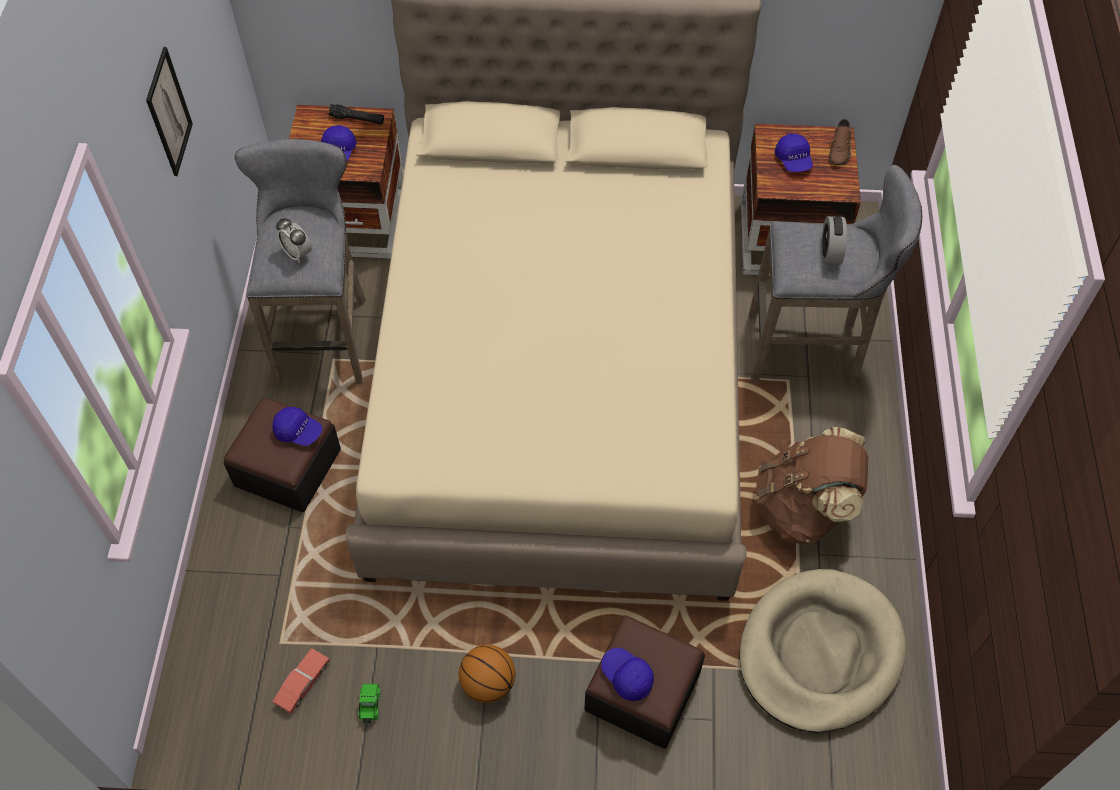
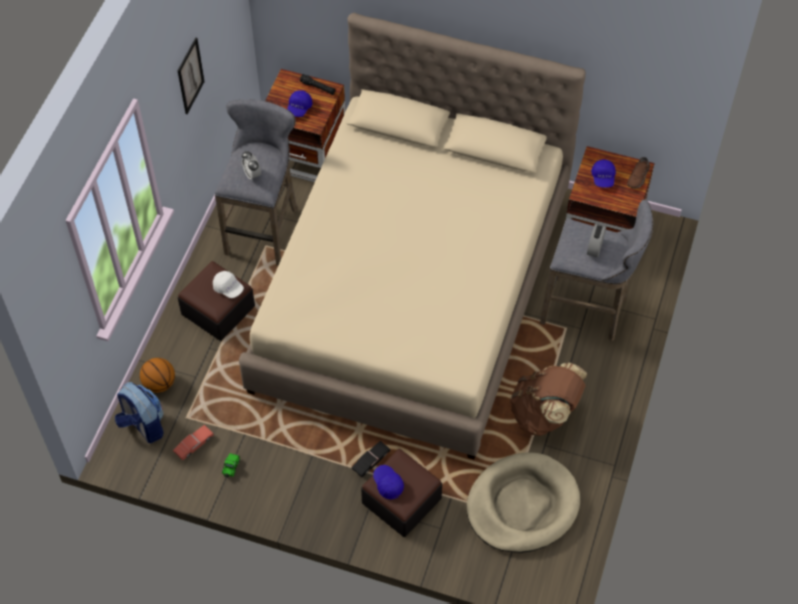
camera: 15 degrees right, 0 degrees up
blue cap [273,407,322,446] -> white cap [213,271,244,298]
basketball [459,645,515,703] -> basketball moved to [140,358,175,393]
none -> backpack [115,382,164,443]
none -> black toy car [352,441,390,477]

